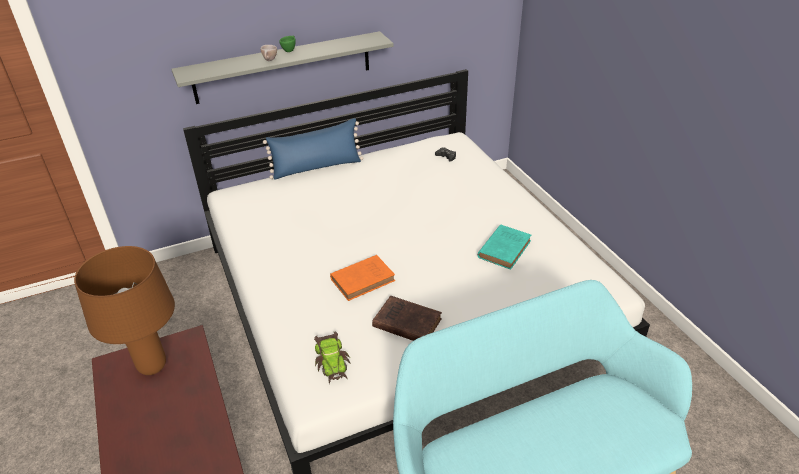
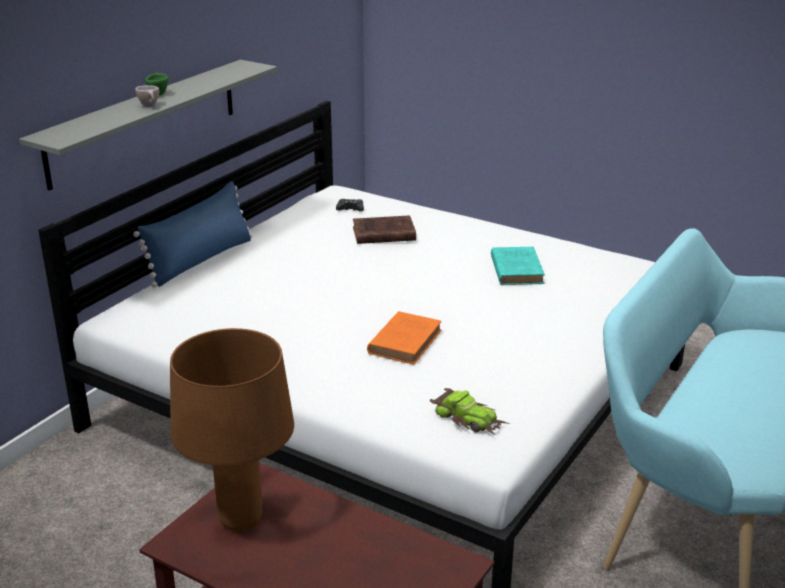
camera: 35 degrees left, 10 degrees down
brown book [372,296,442,341] -> brown book moved to [353,215,416,244]

